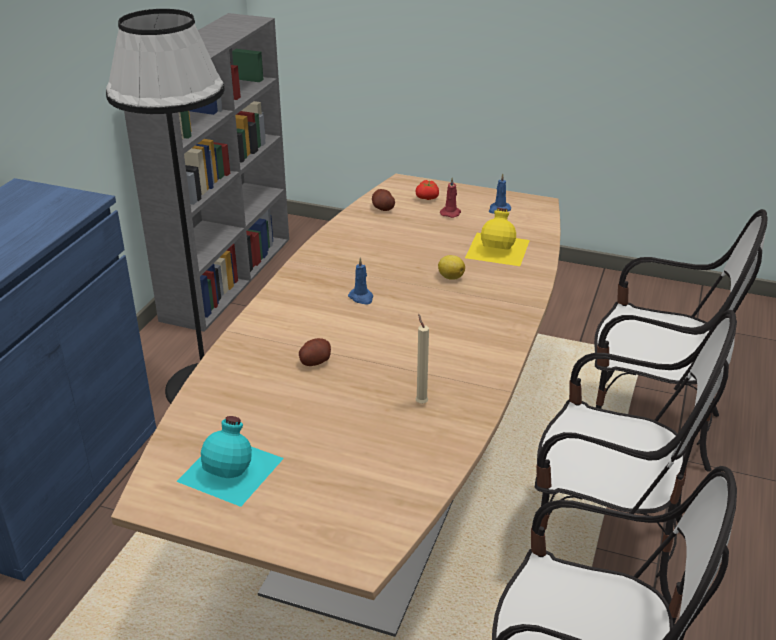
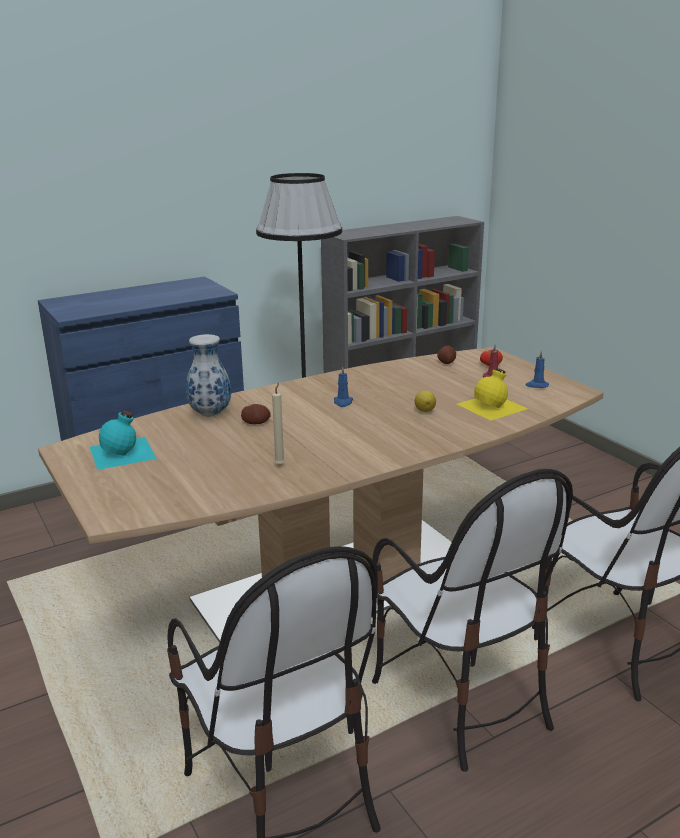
camera: 40 degrees right, 10 degrees down
none -> vase [186,334,231,416]

